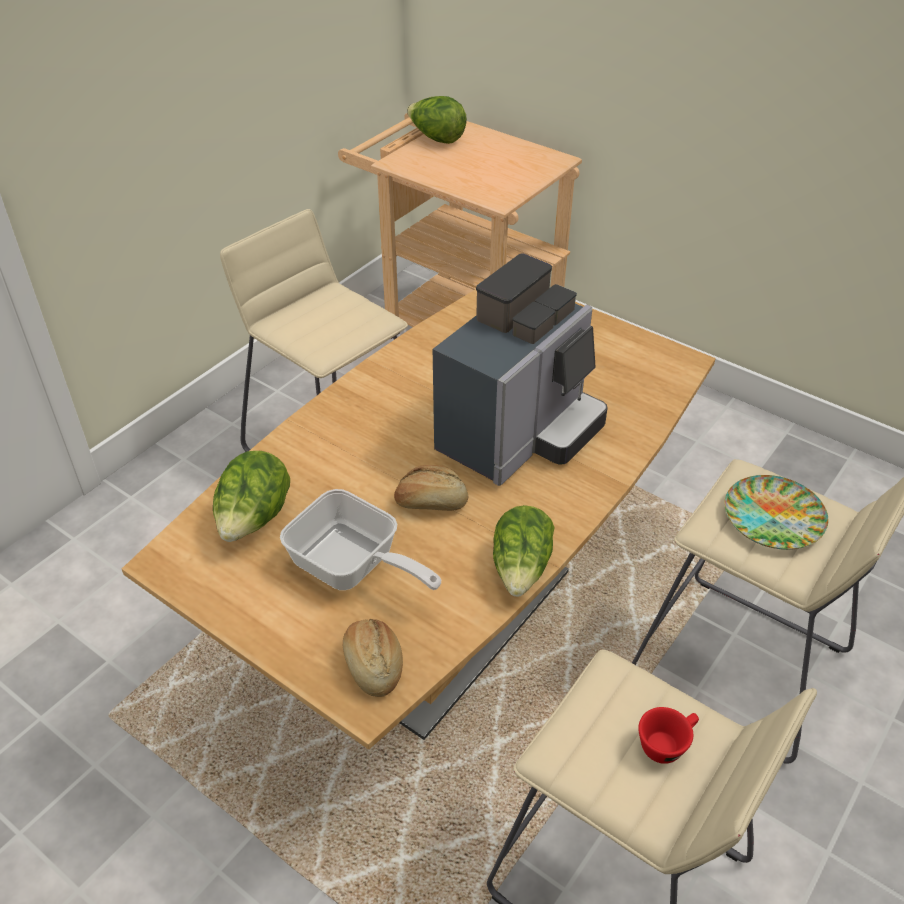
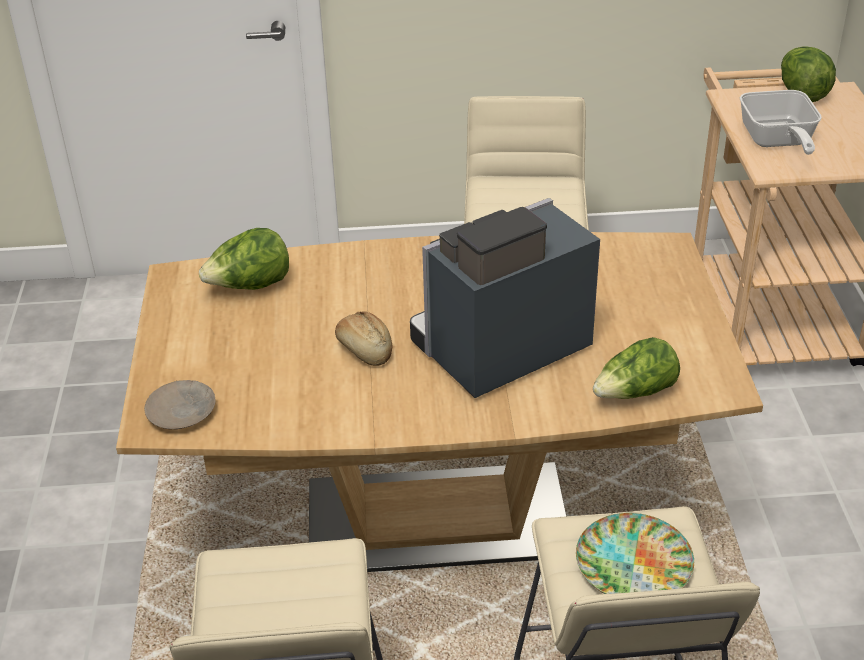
camera: 50 degrees right, 5 degrees down
frying pan [280,489,441,590] -> frying pan moved to [740,90,822,155]
bread [343,619,403,697] -> beige plate [144,380,216,429]
coffee machine [433,253,608,486] -> coffee machine turned 150 degrees clockwise [410,198,600,398]
lettuce [493,505,555,597] -> lettuce moved to [593,337,680,399]
red cup [638,707,699,764] -> none

